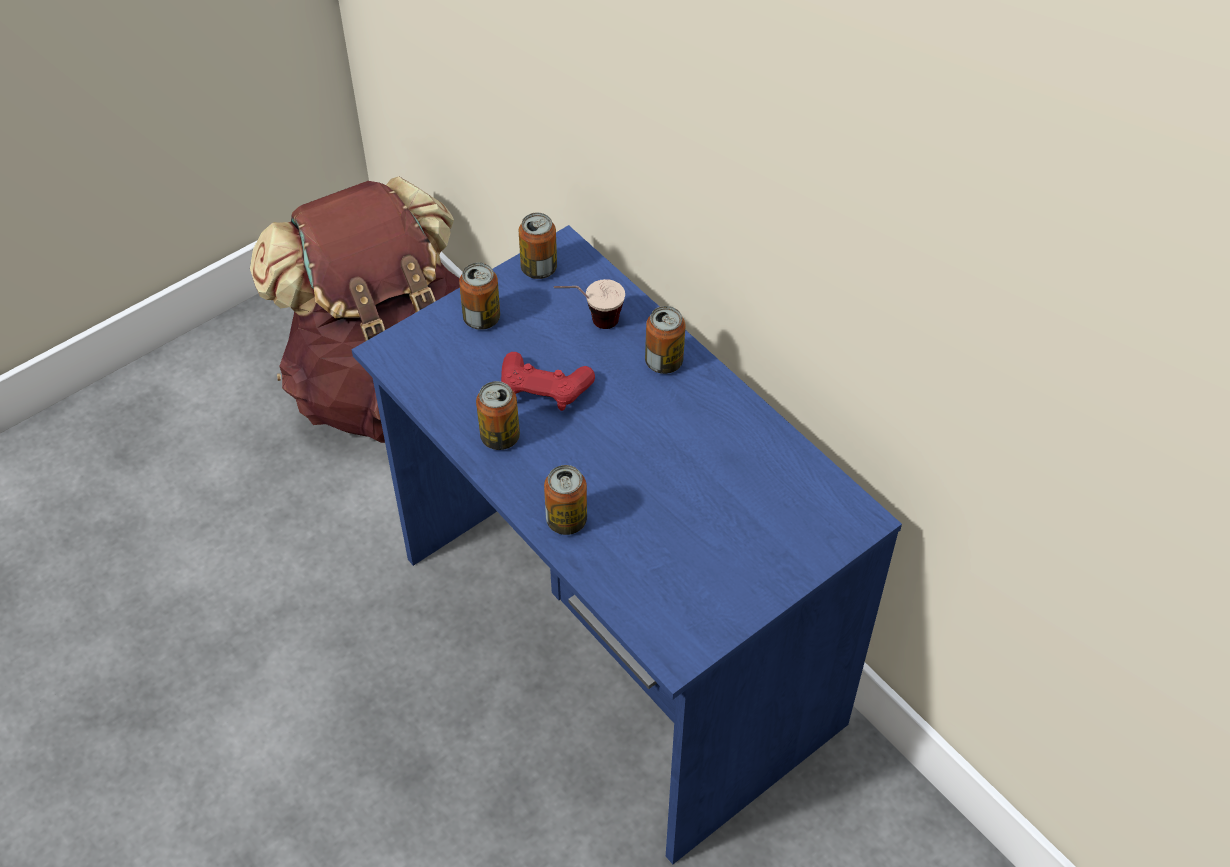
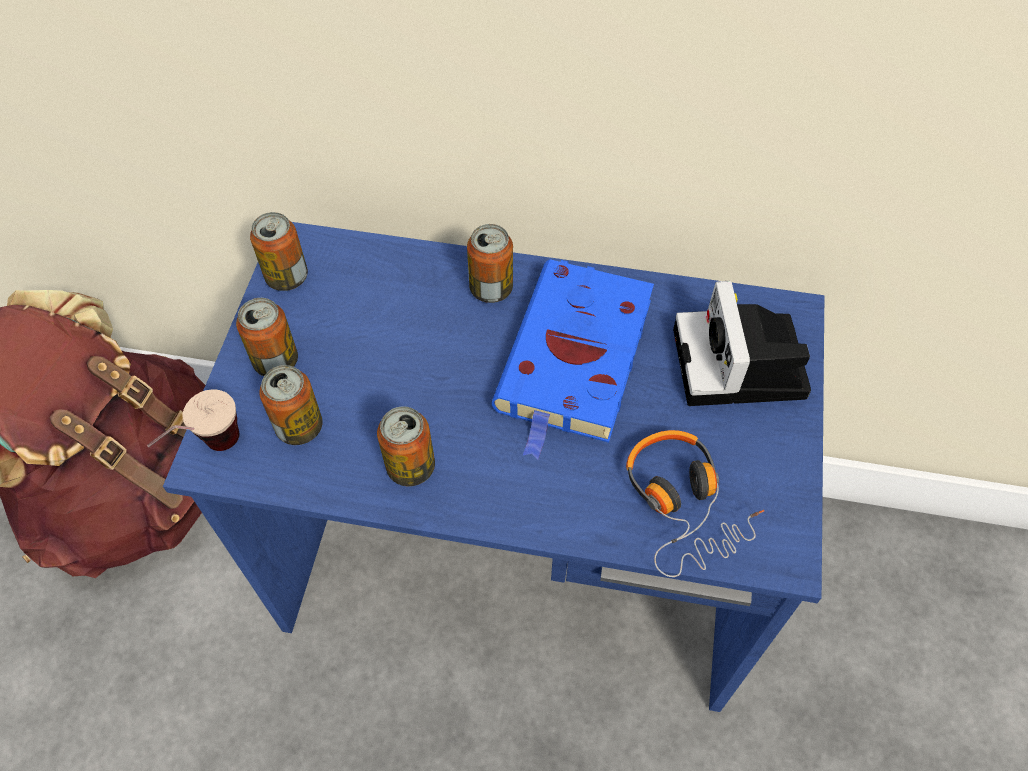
camera: 40 degrees left, 5 degrees up
red game controller [501,352,595,411] -> none
can [544,465,587,535] -> can moved to [259,365,323,445]
cup [554,279,625,329] -> cup moved to [147,389,239,451]
none -> blue book [492,259,654,459]
none -> headphones [626,430,765,577]
none -> camera [673,281,811,406]

